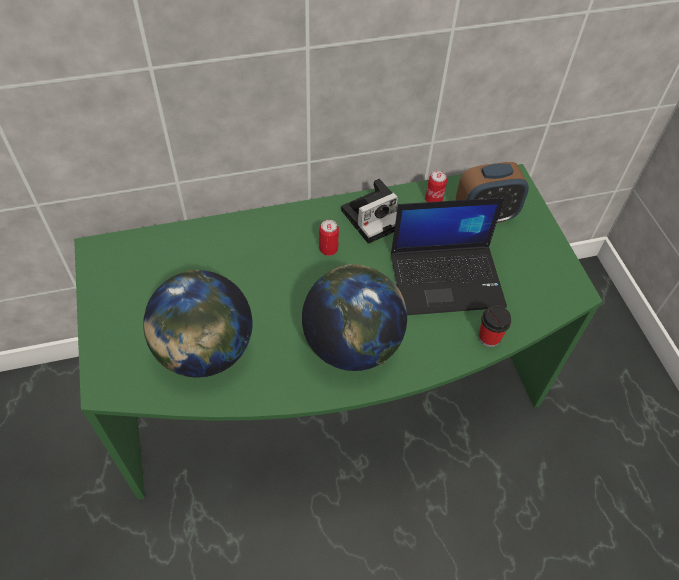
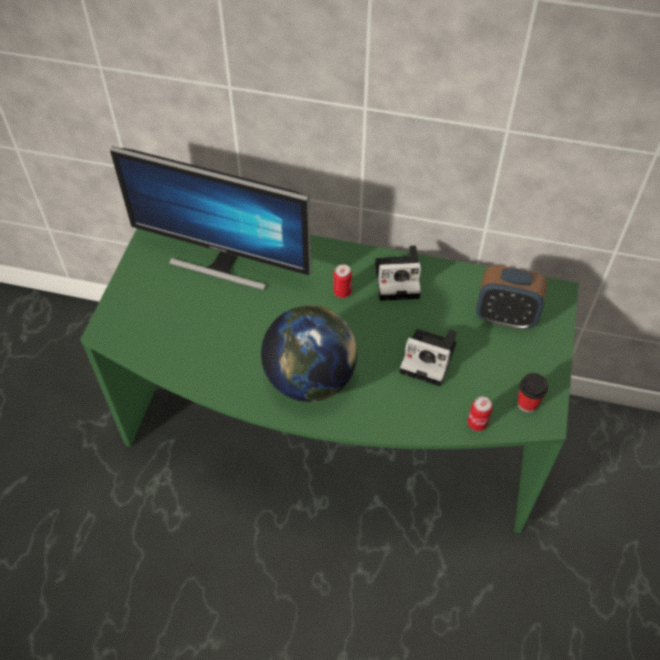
camera: 30 degrees right, 0 degrees up
globe [143,270,252,378] -> none
laptop [391,197,507,315] -> camera [400,329,457,386]
can [425,171,447,202] -> can moved to [468,396,493,431]
cup [479,305,511,347] -> cup moved to [517,373,548,413]
none -> monitor [110,146,311,291]

